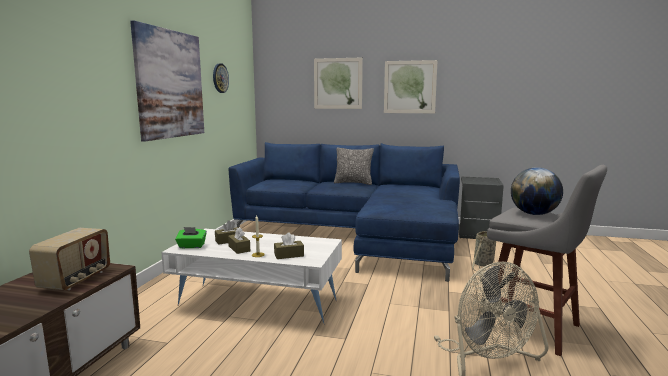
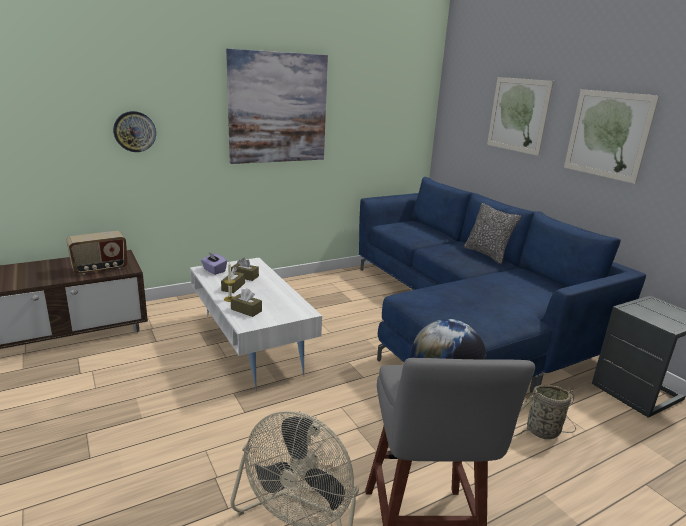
camera: 45 degrees right, 10 degrees up
green tissue box [175,227,207,248] -> purple tissue box [201,252,227,275]
wall clock [213,63,229,93] -> wall clock moved to [113,111,156,152]

